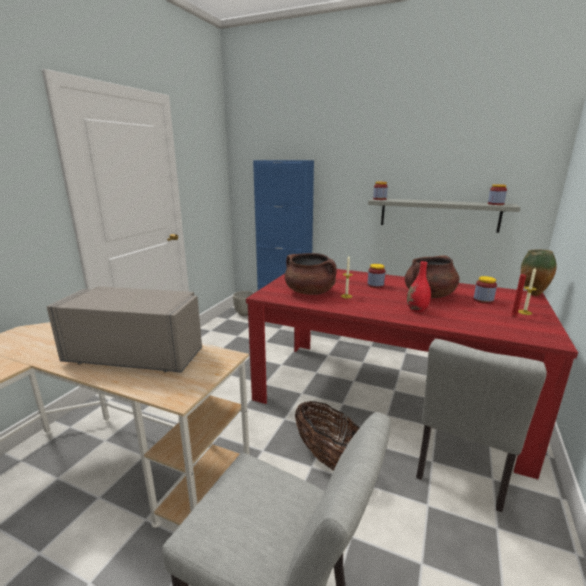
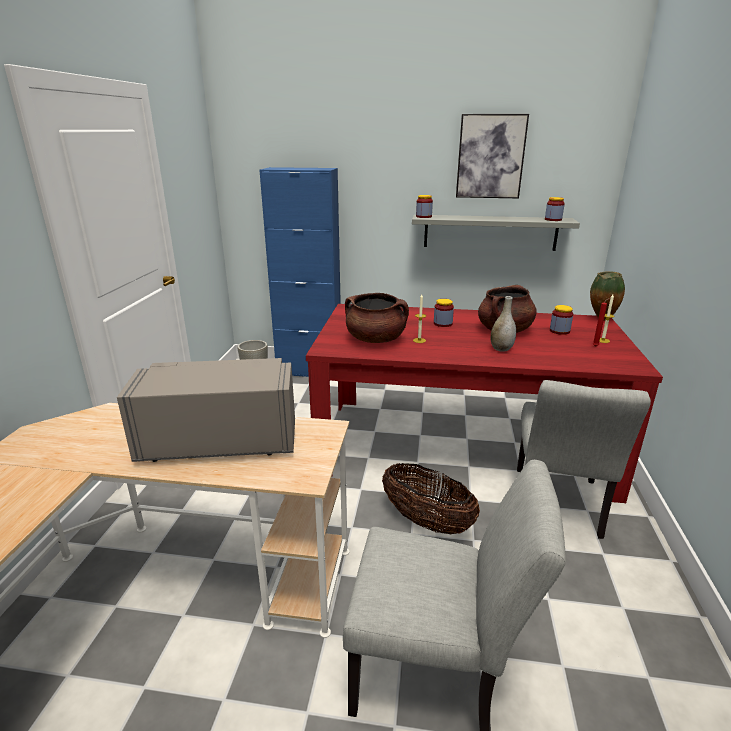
camera: 15 degrees left, 5 degrees up
red vase [407,261,431,312] -> grey vase [491,296,516,352]
none -> picture [456,114,529,198]

